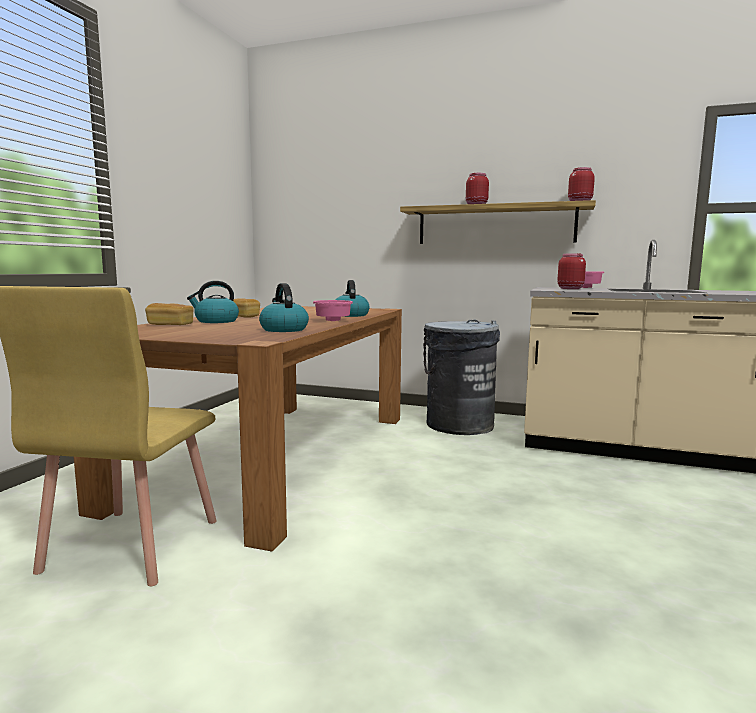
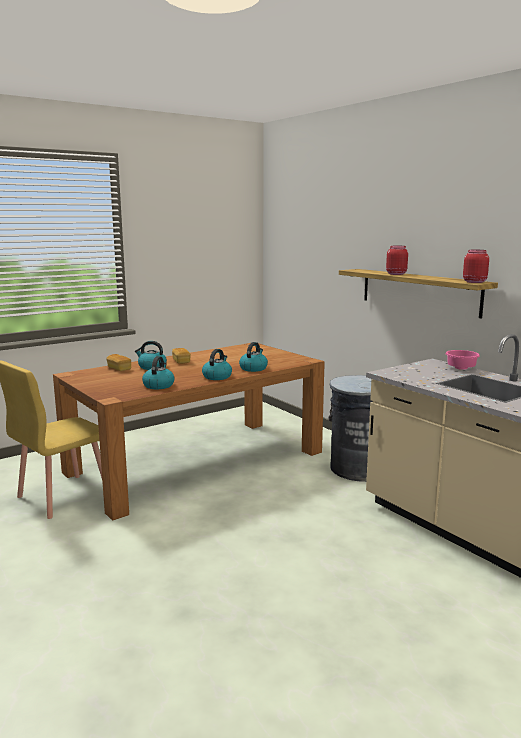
camera: 35 degrees right, 5 degrees up
pink bowl [313,300,353,321] -> kettle [202,349,232,380]
red jar [557,254,586,289] -> none

